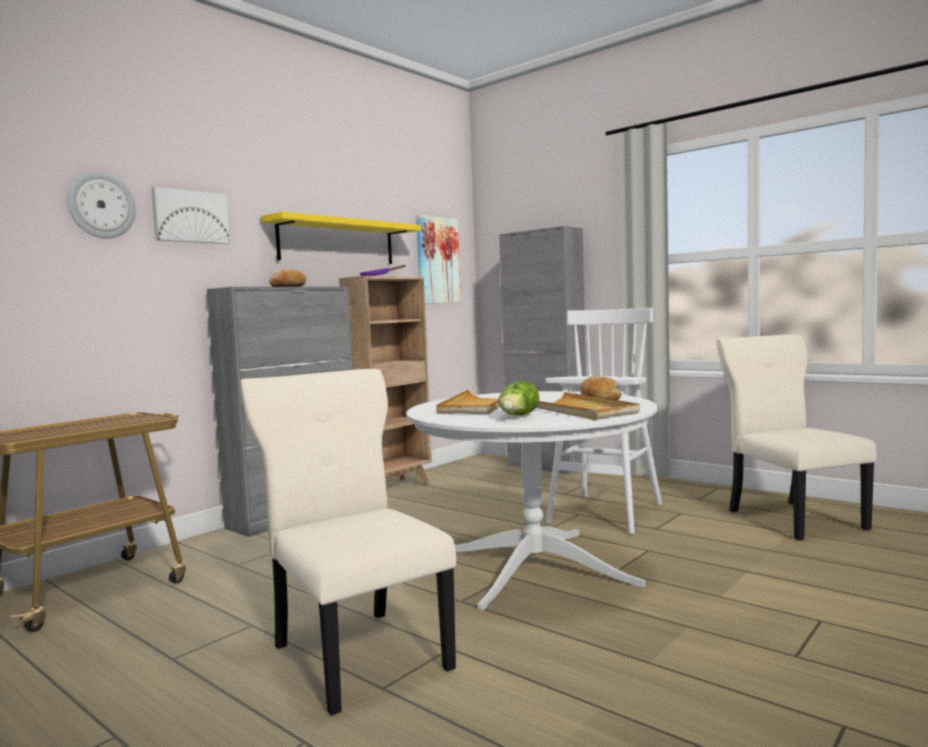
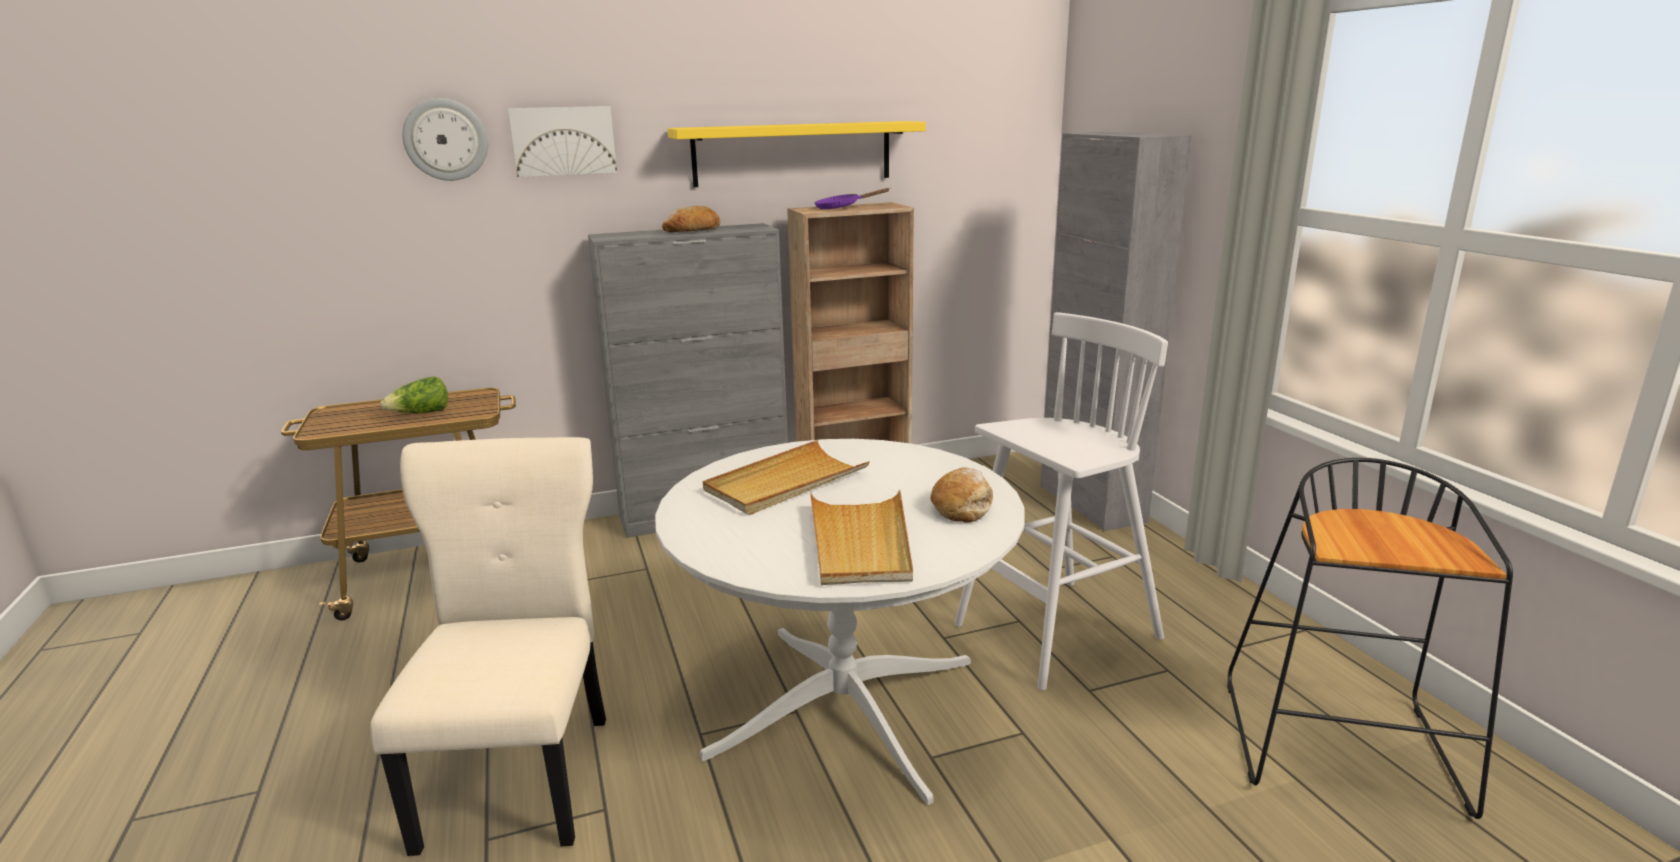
camera: 30 degrees right, 15 degrees up
picture [416,215,461,304] -> none
lettuce [498,380,539,416] -> lettuce moved to [380,376,448,413]
beige chair [716,334,877,541] -> black stool [1227,458,1513,819]

